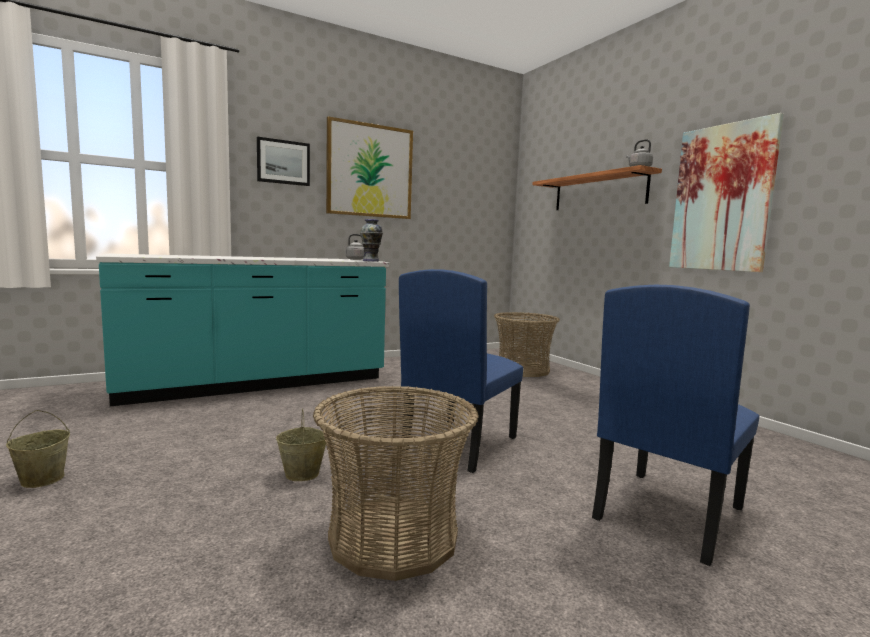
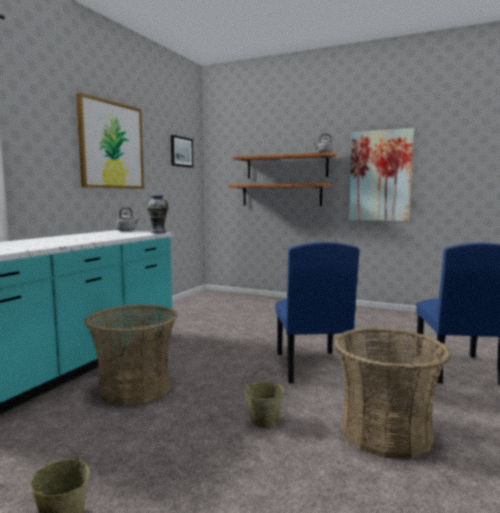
camera: 35 degrees left, 0 degrees up
picture [257,137,310,186] -> picture moved to [171,135,193,168]
basket [494,312,560,377] -> basket moved to [84,304,178,405]
none -> shelf [228,184,330,206]

